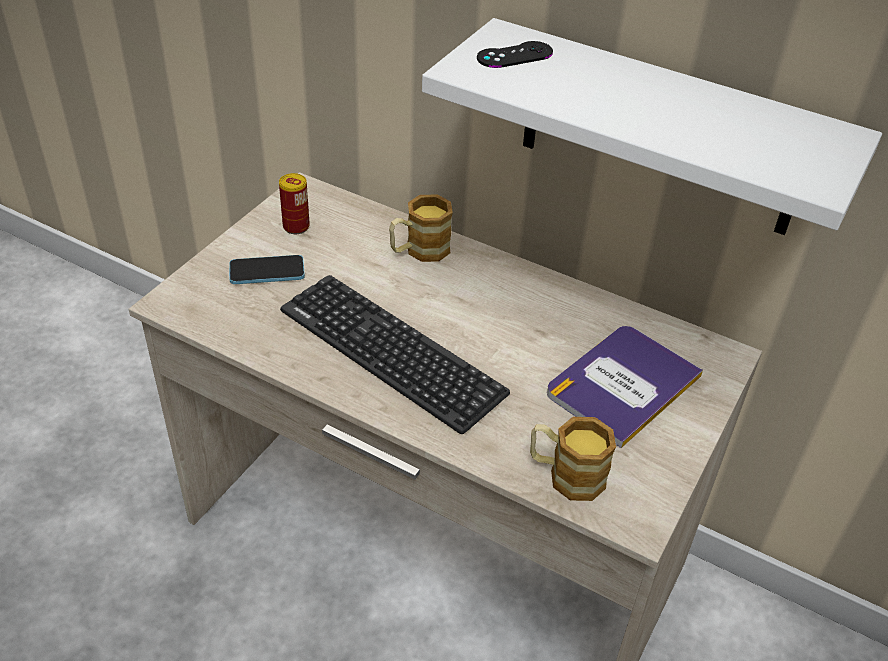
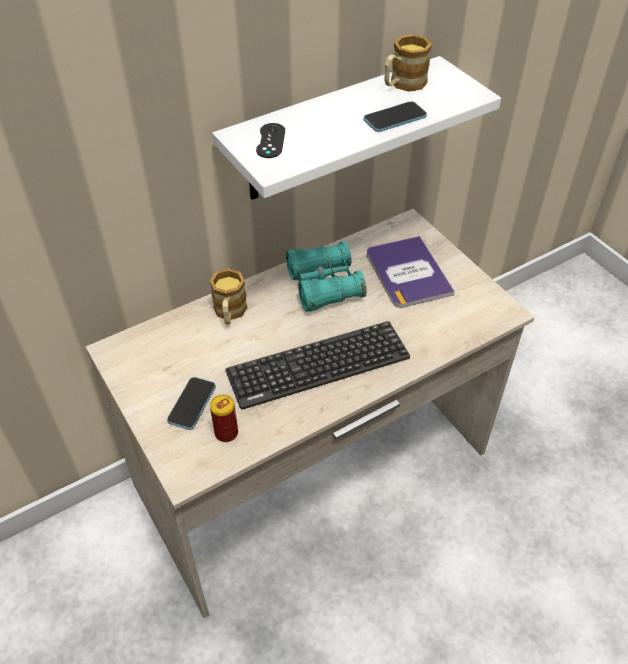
camera: 60 degrees left, 5 degrees up
can [279,173,310,234] -> can moved to [210,394,238,442]
mug [530,417,616,501] -> mug moved to [385,34,432,92]
none -> turquoise binoculars [286,241,367,312]
none -> phone [363,101,427,132]

